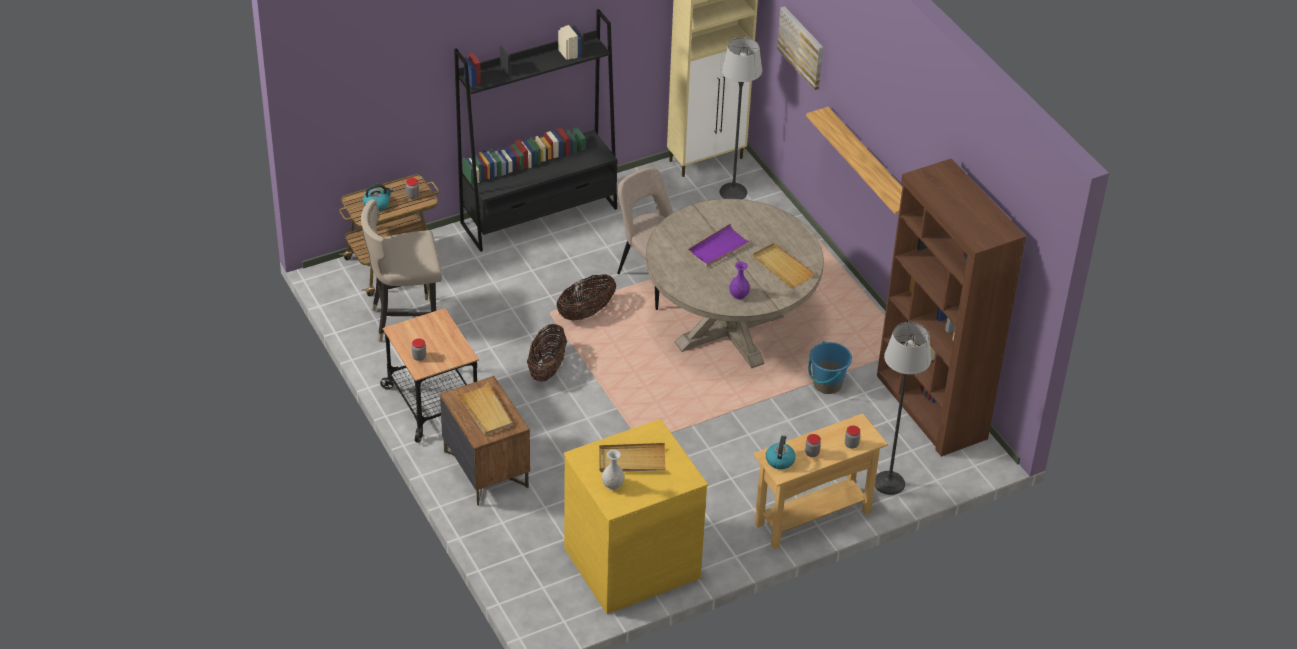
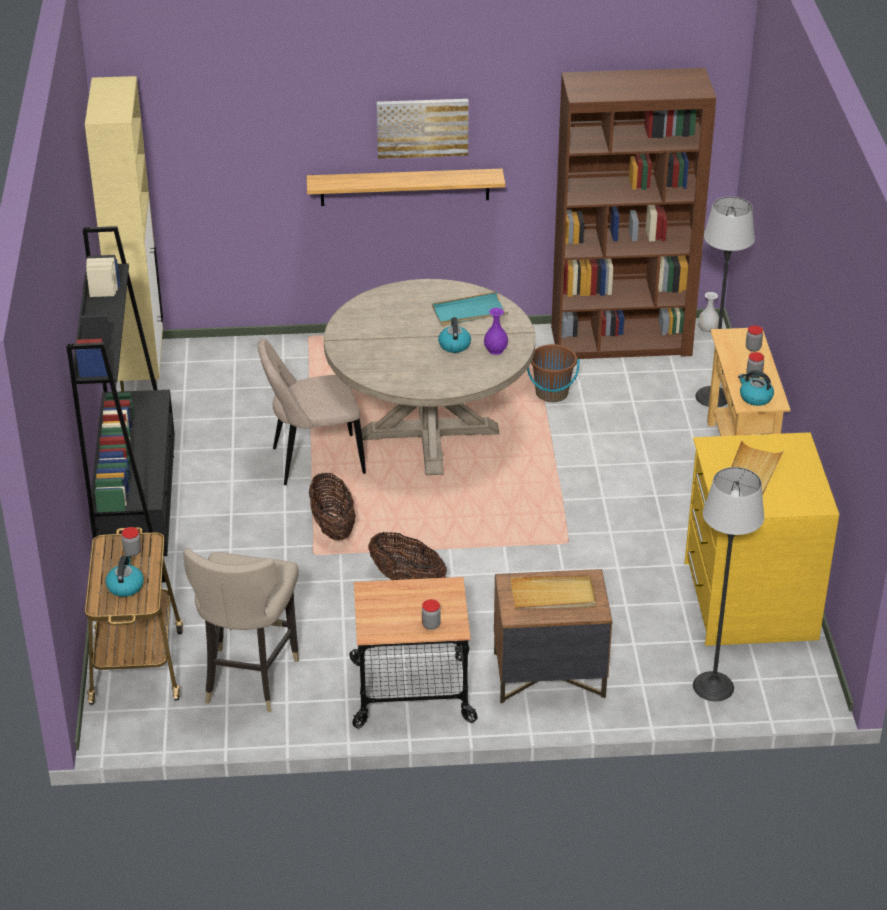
camera: 65 degrees left, 5 degrees down
white vase [602,450,624,490] -> white vase moved to [698,292,719,334]
purple tray [688,224,752,267] -> none
floor lamp [719,37,762,199] -> floor lamp moved to [693,467,764,701]
beige tray [752,243,814,287] -> turquoise tray [432,292,508,326]
picture [777,6,823,90] -> picture moved to [377,99,469,159]
blue bucket [808,341,852,394] -> brown bucket [527,344,580,402]
none -> kettle [438,317,471,353]

